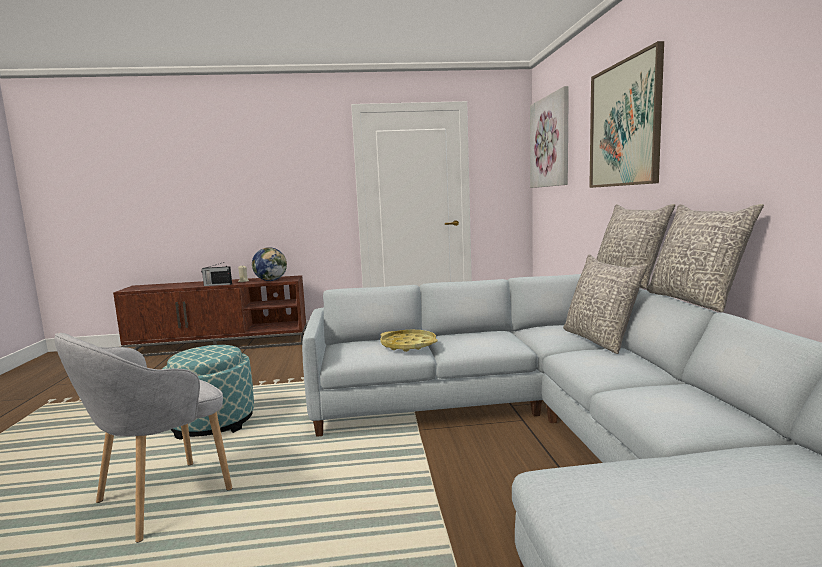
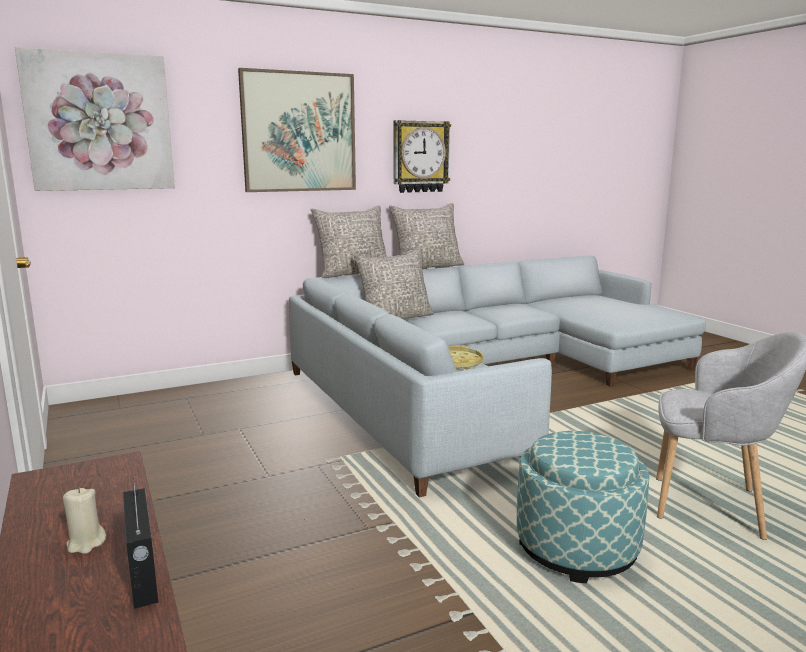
camera: 110 degrees left, 5 degrees up
globe [252,247,287,281] -> none
none -> wall clock [393,120,451,193]

